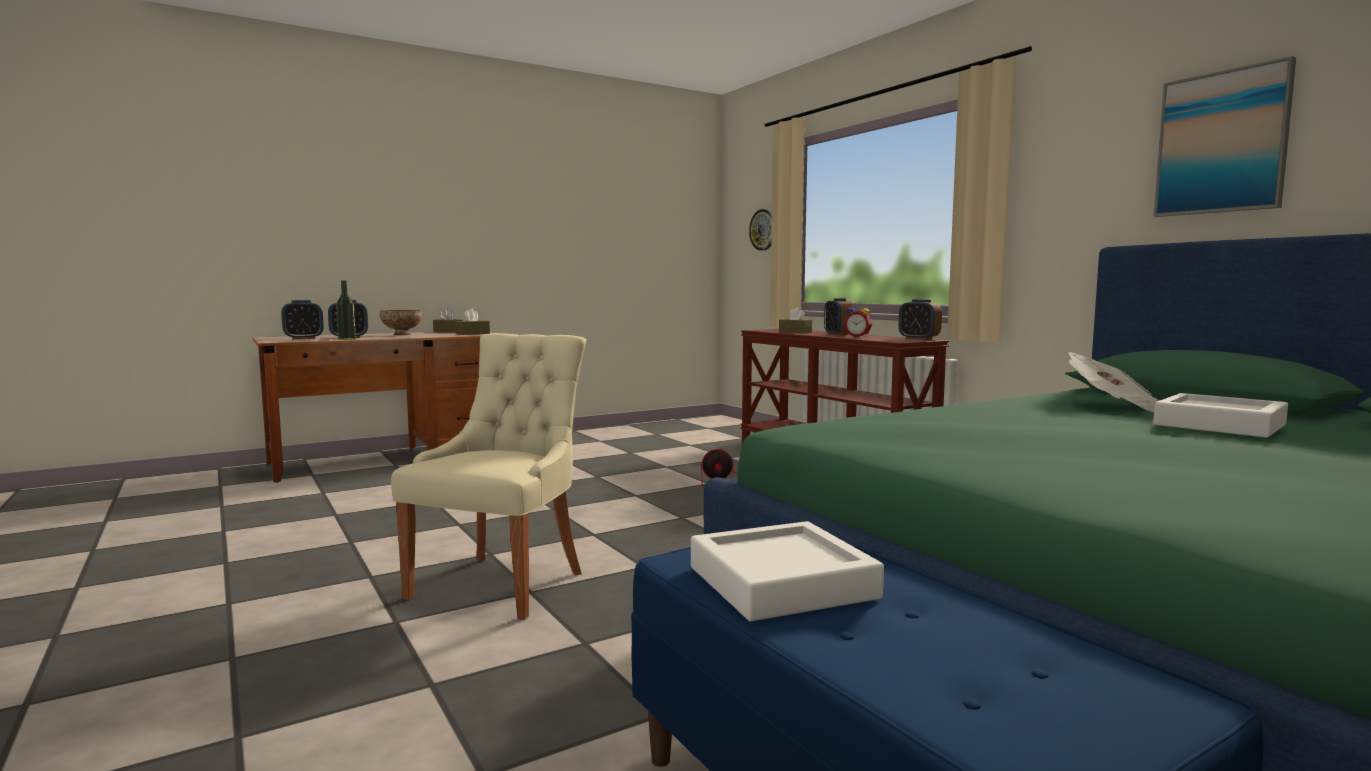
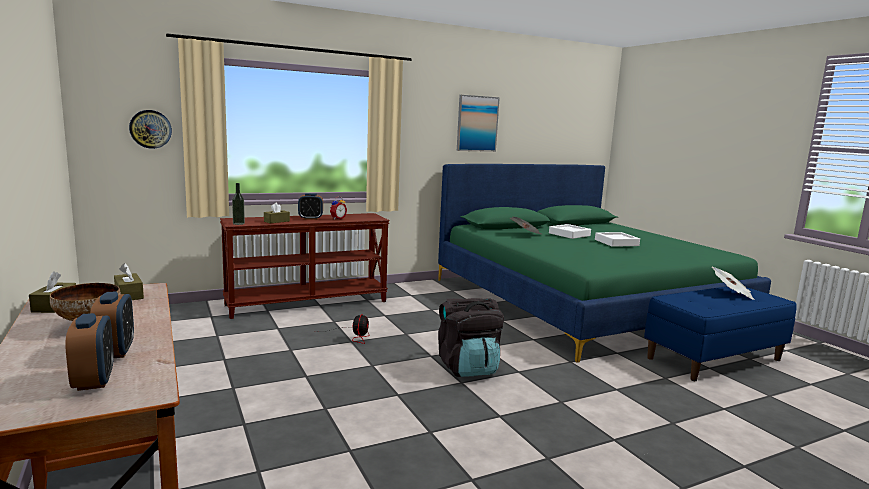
camera: 85 degrees left, 5 degrees up
bottle [336,280,356,340] -> bottle moved to [232,183,245,225]
beige chair [391,333,587,620] -> none
white tray [691,521,884,621] -> white tray moved to [595,232,640,247]
alarm clock [899,299,942,340] -> none
none -> black backpack [438,298,504,377]
none -> newspaper [712,267,754,300]

